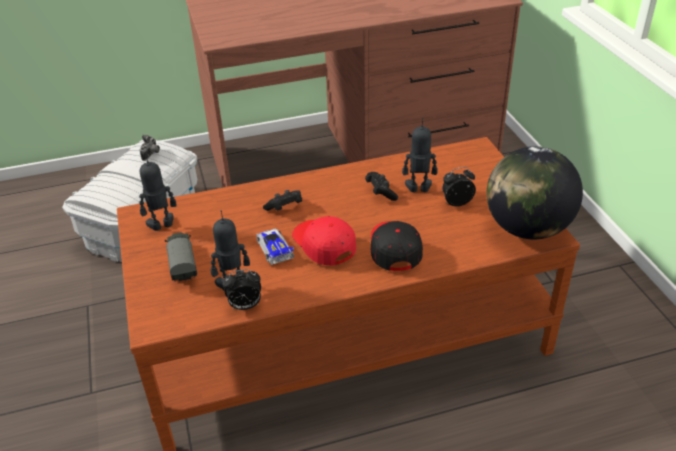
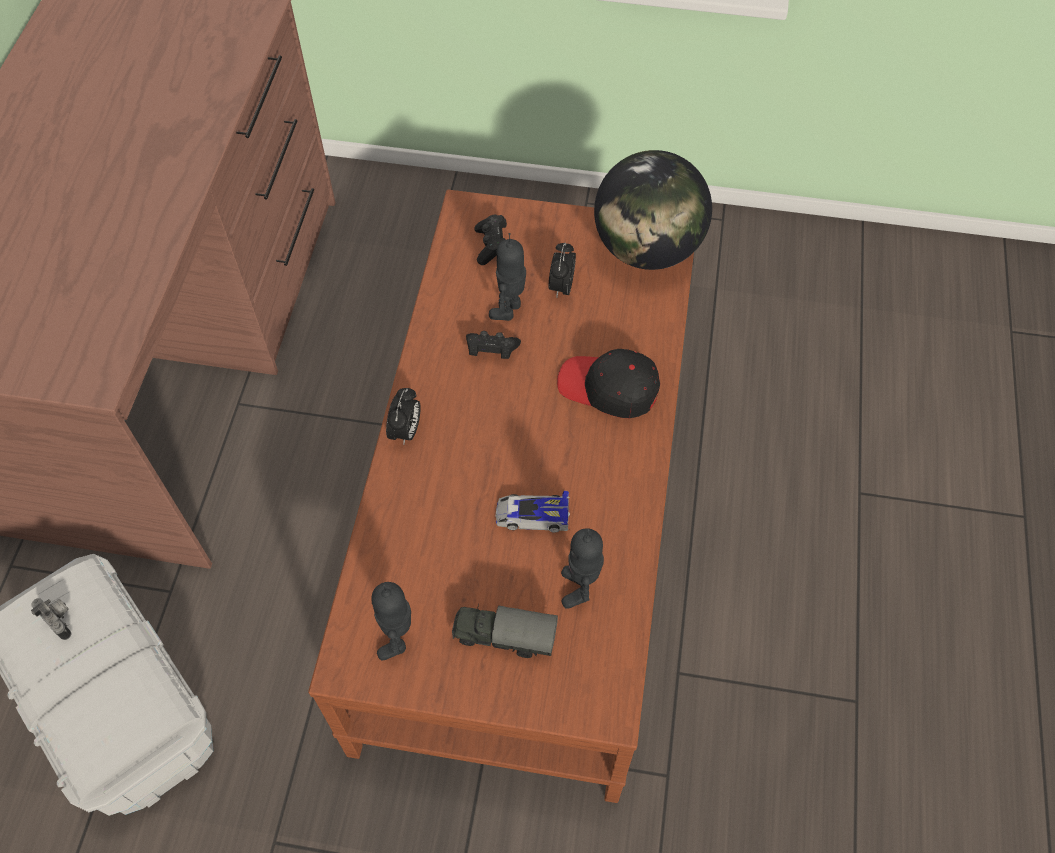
camera: 65 degrees left, 20 degrees up
alarm clock [222,269,261,310] -> alarm clock moved to [386,388,421,444]
black game controller [263,190,302,211] -> black game controller moved to [474,215,507,265]
red cap [292,216,356,266] -> none

